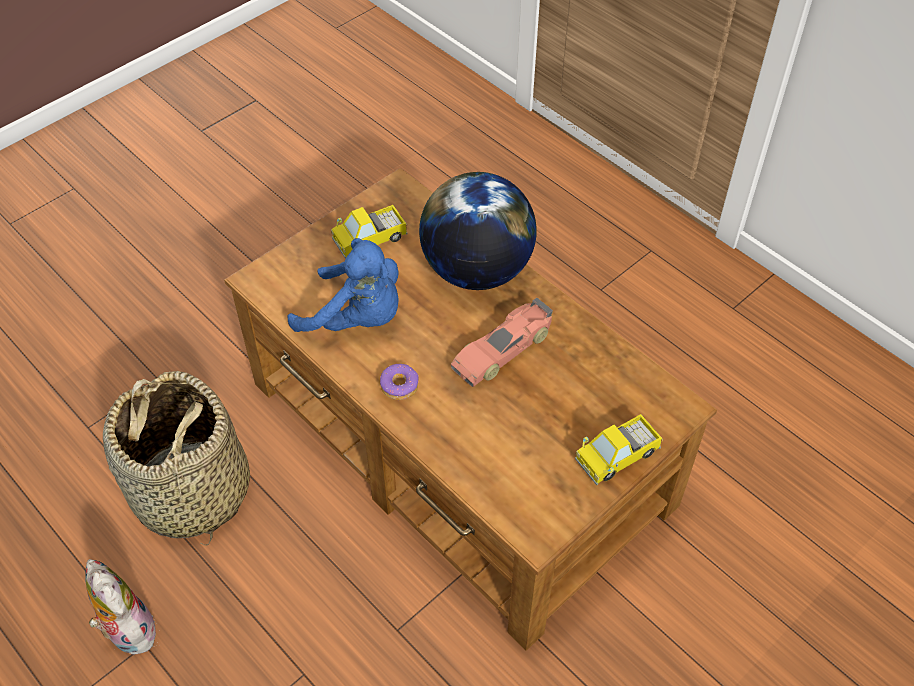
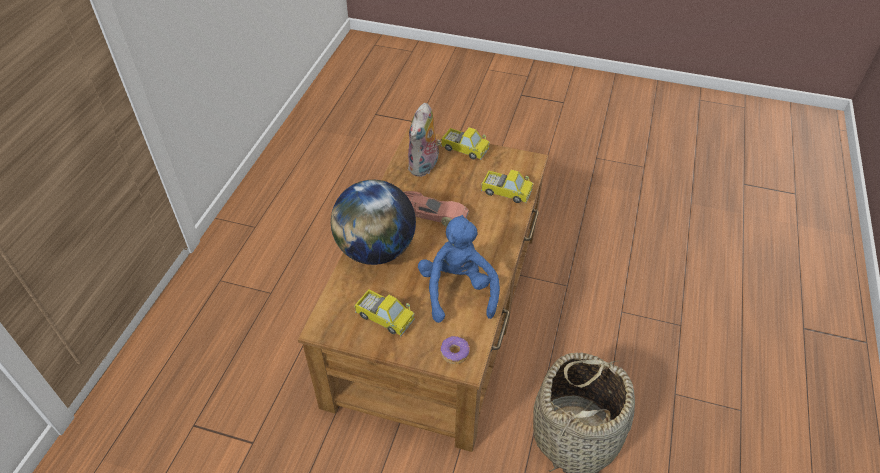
camera: 120 degrees left, 5 degrees down
plush toy [85,559,156,655] -> plush toy moved to [408,103,441,177]
donut [380,364,419,400] -> donut moved to [441,336,470,364]
none -> toy truck [481,170,533,203]

